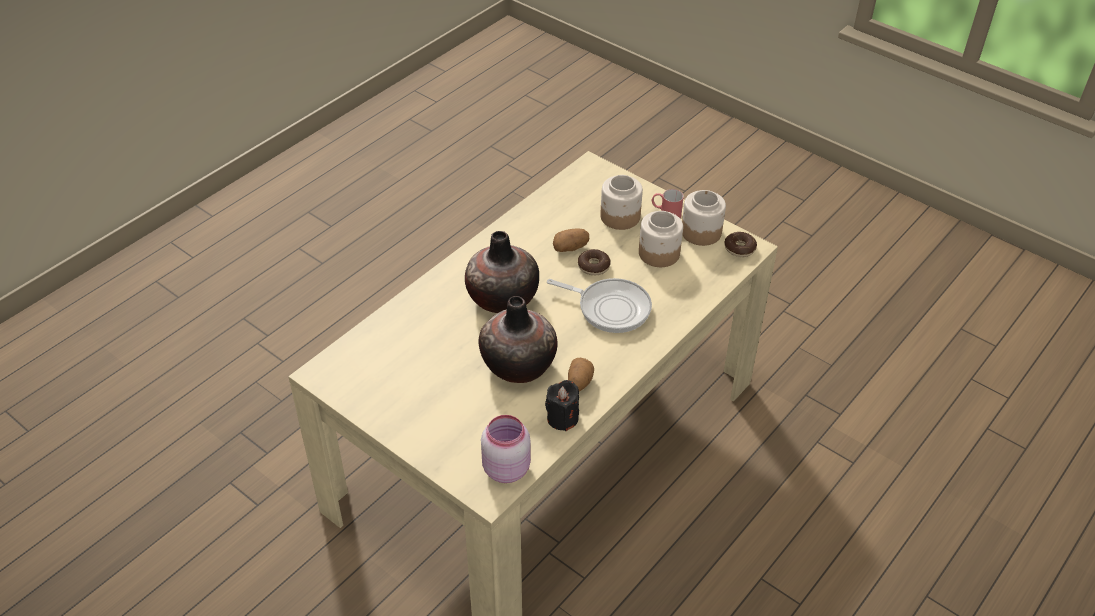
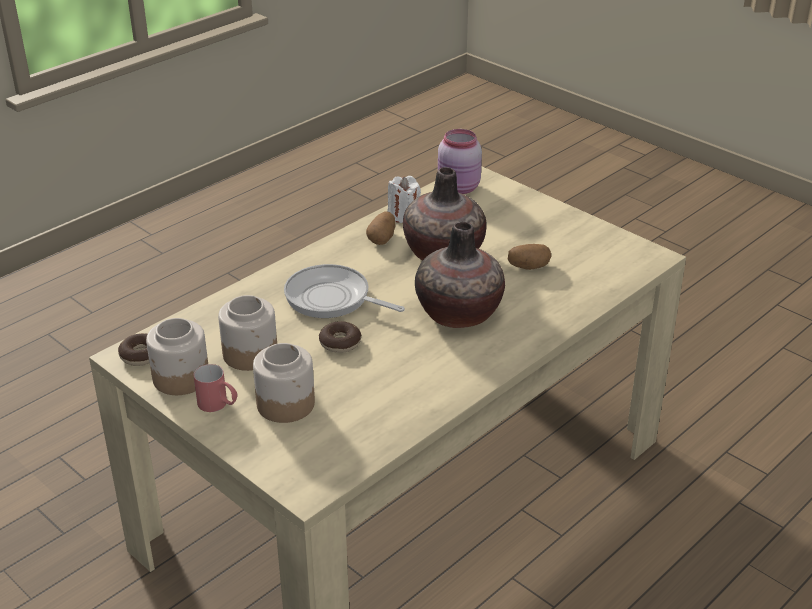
camera: 175 degrees left, 10 degrees down
black candle [545,380,579,431] -> white candle [387,176,421,223]
potato [553,228,589,252] -> potato moved to [508,244,552,270]

